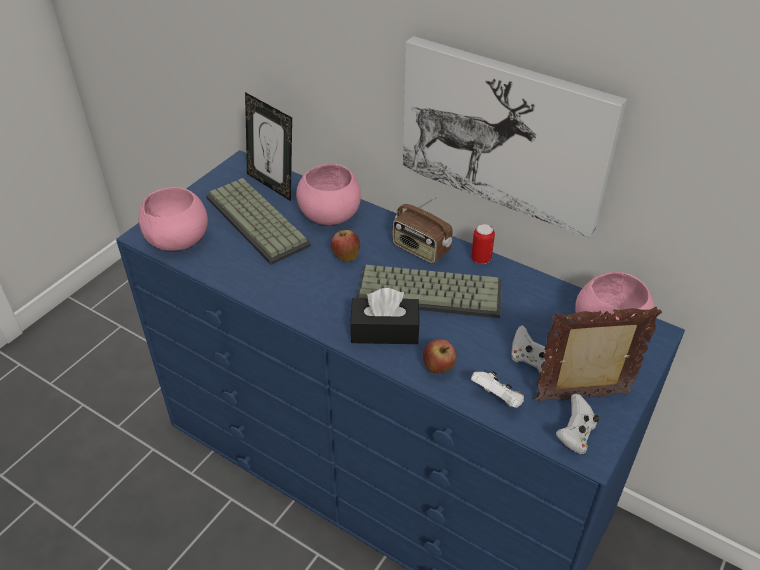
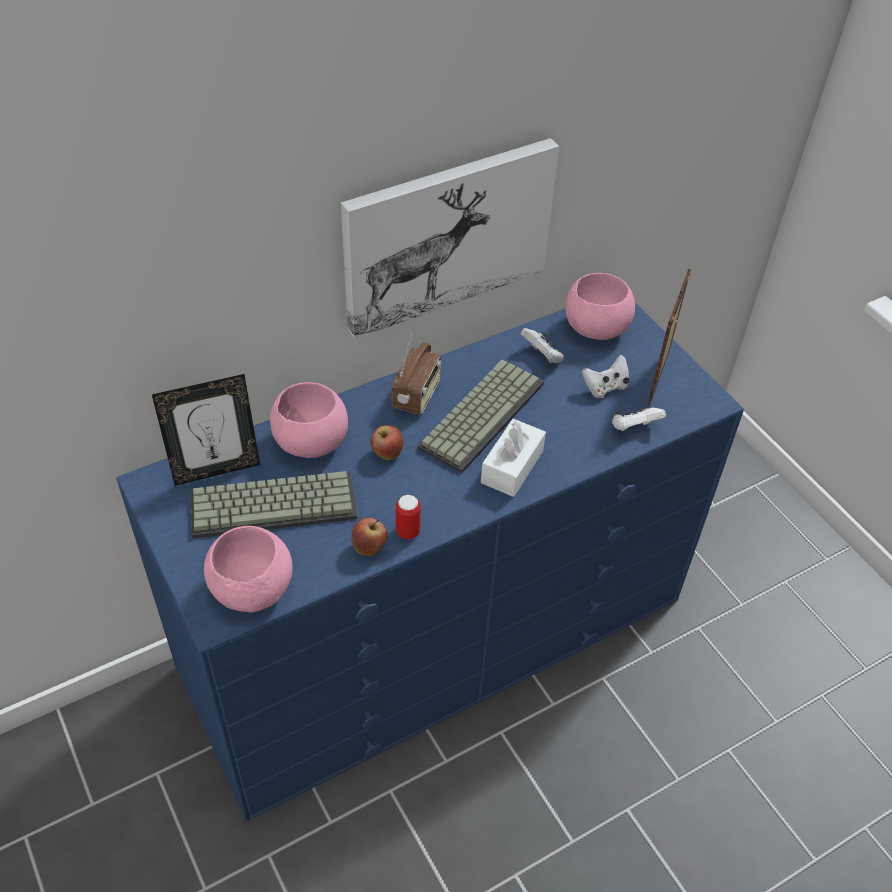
camera: 65 degrees left, 5 degrees up
black tissue box [350,288,420,344] -> white tissue box [481,419,546,497]
radio [392,196,453,264] -> radio turned 45 degrees counterclockwise [392,334,441,415]
apple [423,339,457,373] -> apple moved to [351,518,387,556]
can [471,224,495,264] -> can moved to [396,495,421,539]
white game controller [556,394,599,454] -> white game controller moved to [520,328,564,363]

